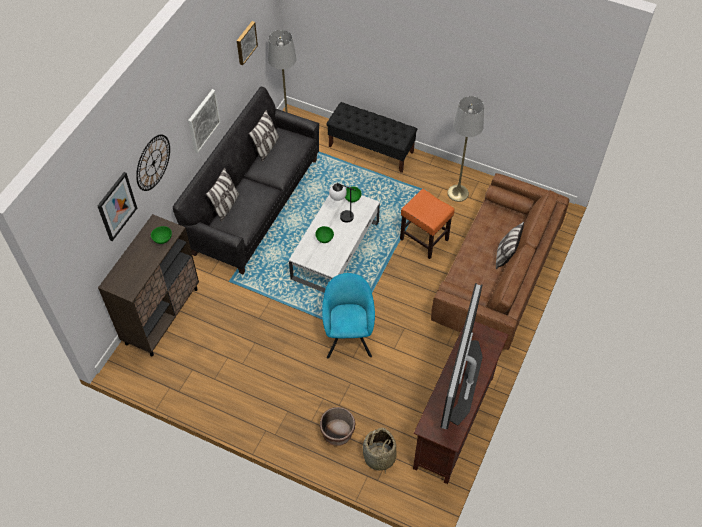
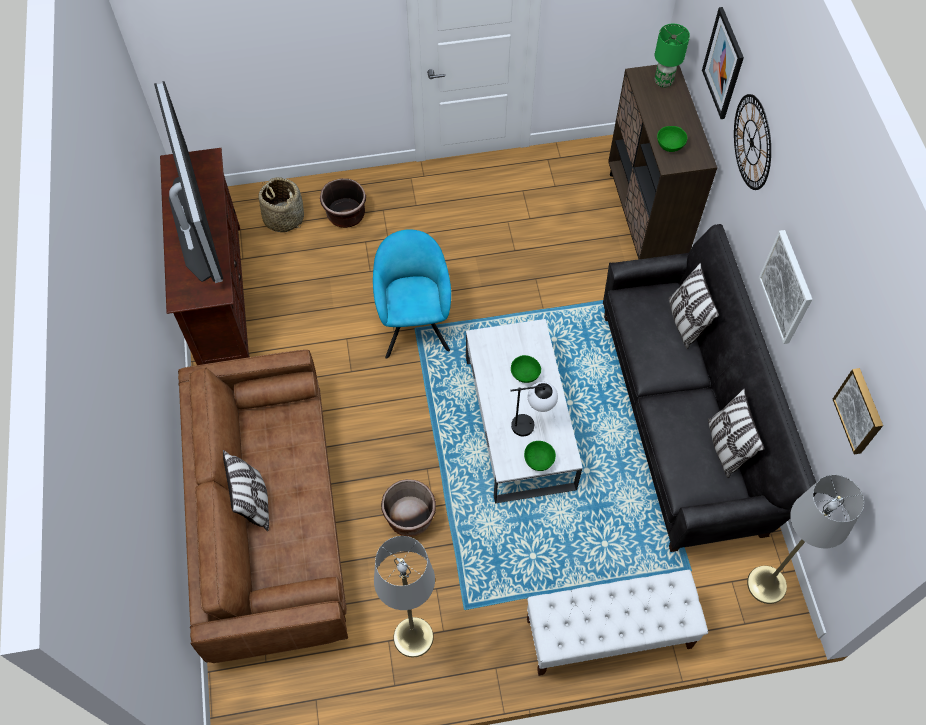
camera: 145 degrees right, 5 degrees up
turquoise armchair [322,273,375,359] -> turquoise armchair turned 150 degrees counterclockwise [373,229,451,359]
black bench [326,102,417,173] -> white bench [527,570,708,676]
orange stool [400,189,455,259] -> brown planter [381,479,436,537]
none -> green table lamp [655,24,690,88]

